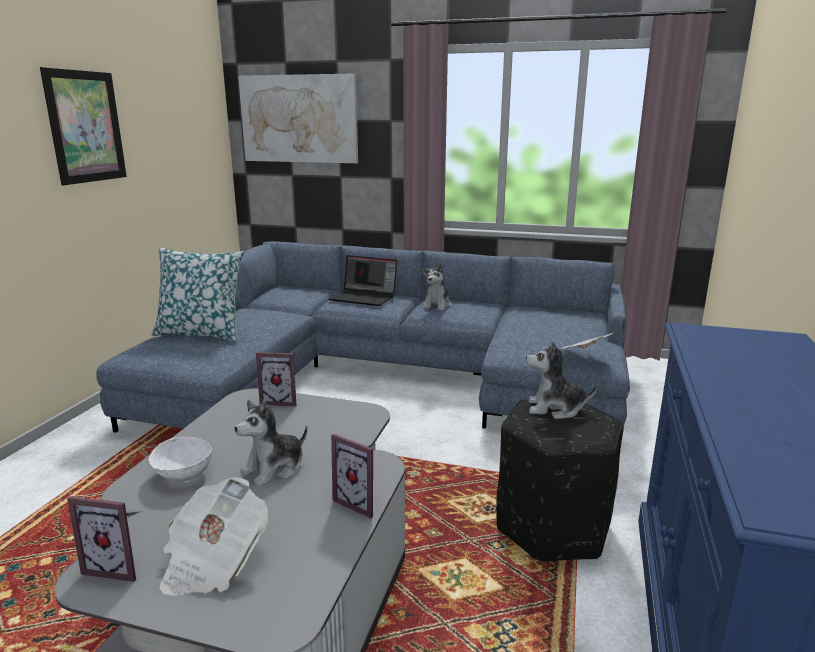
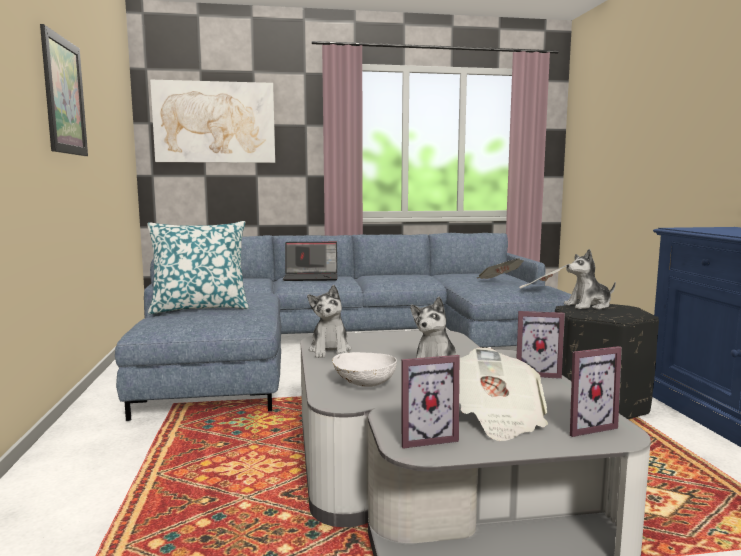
camera: 25 degrees left, 10 degrees down
picture frame [256,352,296,407] -> picture frame moved to [570,346,622,437]
plush toy [422,262,452,311] -> plush toy moved to [307,285,351,358]
none -> newspaper [477,259,524,279]

